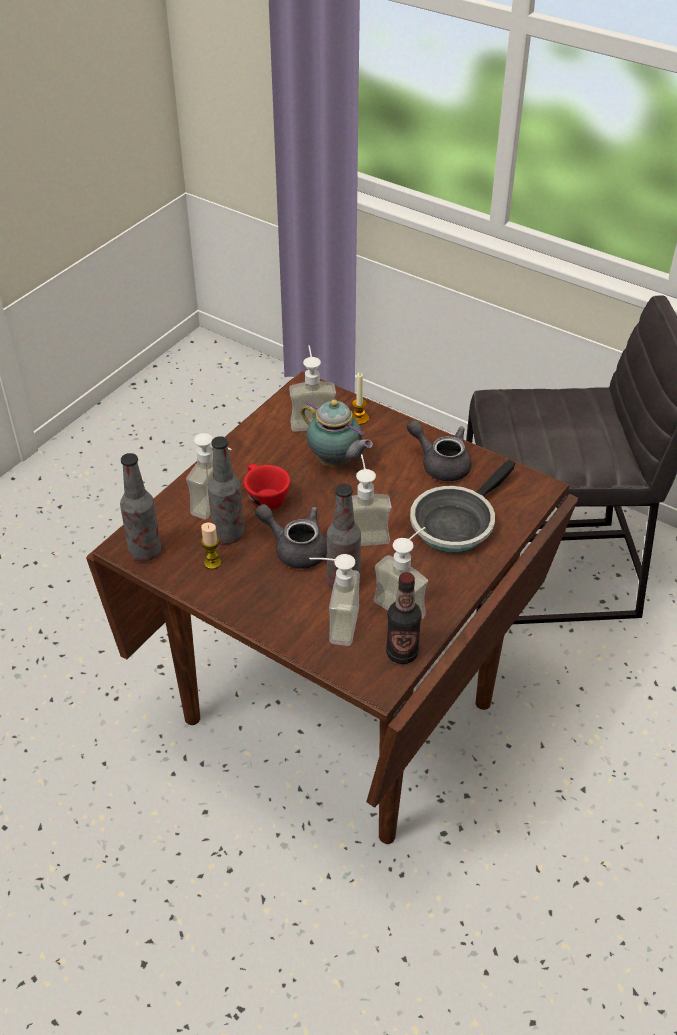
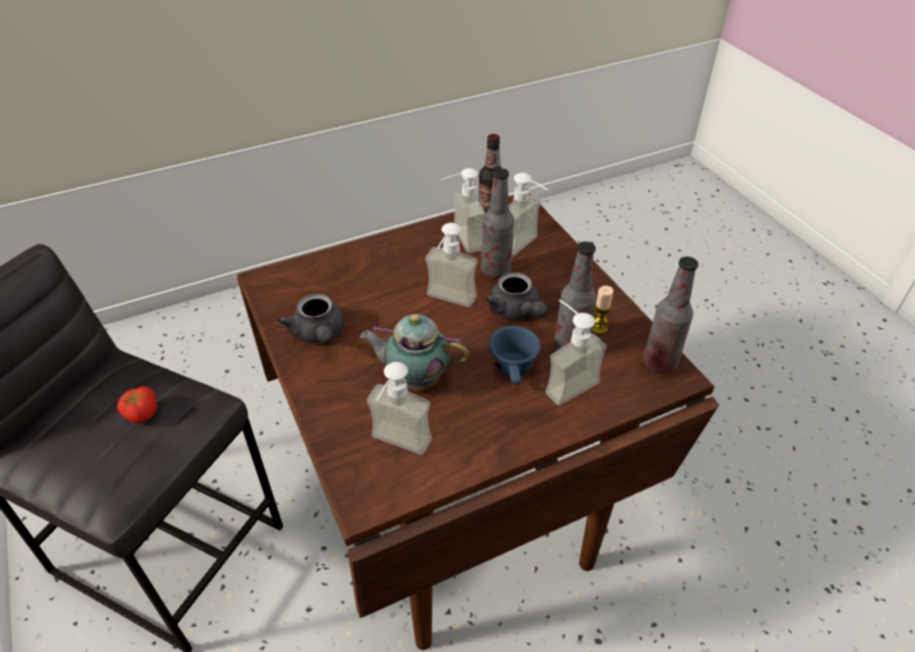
camera: 150 degrees left, 0 degrees up
red cup [244,464,290,510] -> blue cup [489,326,541,385]
teapot [301,400,373,467] -> teapot turned 60 degrees counterclockwise [360,314,469,391]
candle [352,373,369,425] -> none
frying pan [410,459,516,553] -> none
none -> tomato [117,386,157,423]

